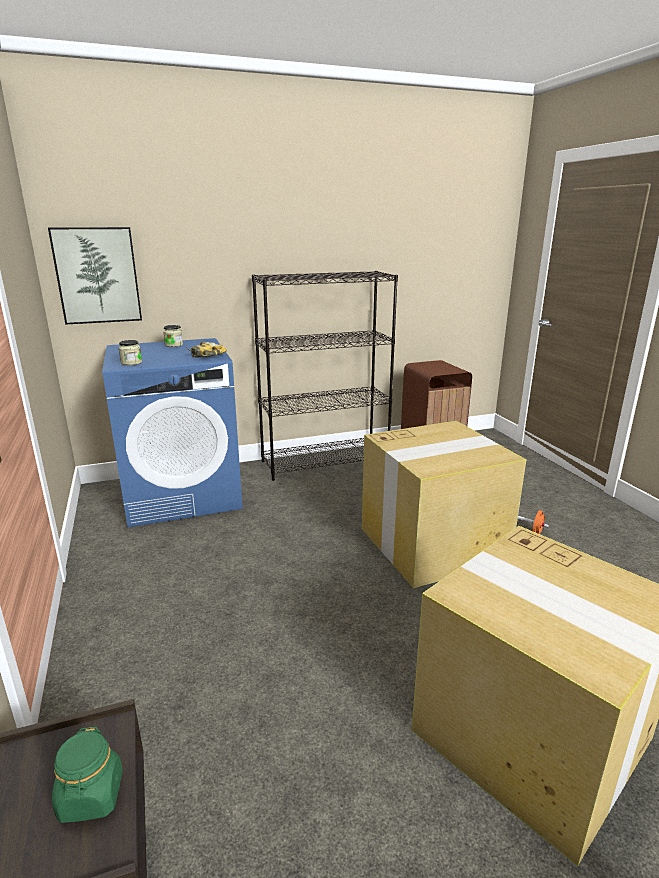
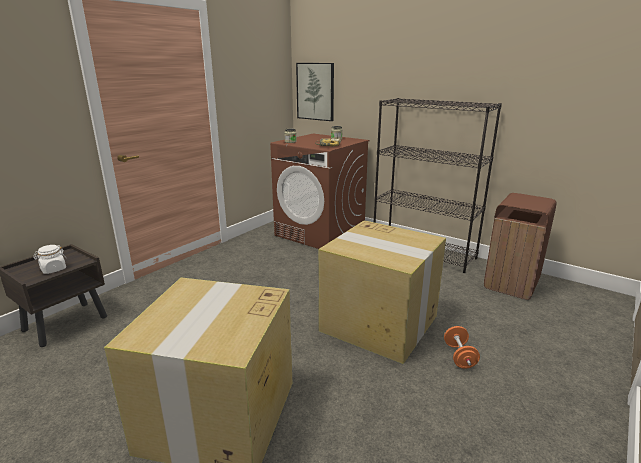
camera: 55 degrees right, 0 degrees up
green jar [52,727,123,823] -> white jar [33,245,66,274]
blue washing machine [102,338,243,527] -> brown washing machine [270,134,369,249]

